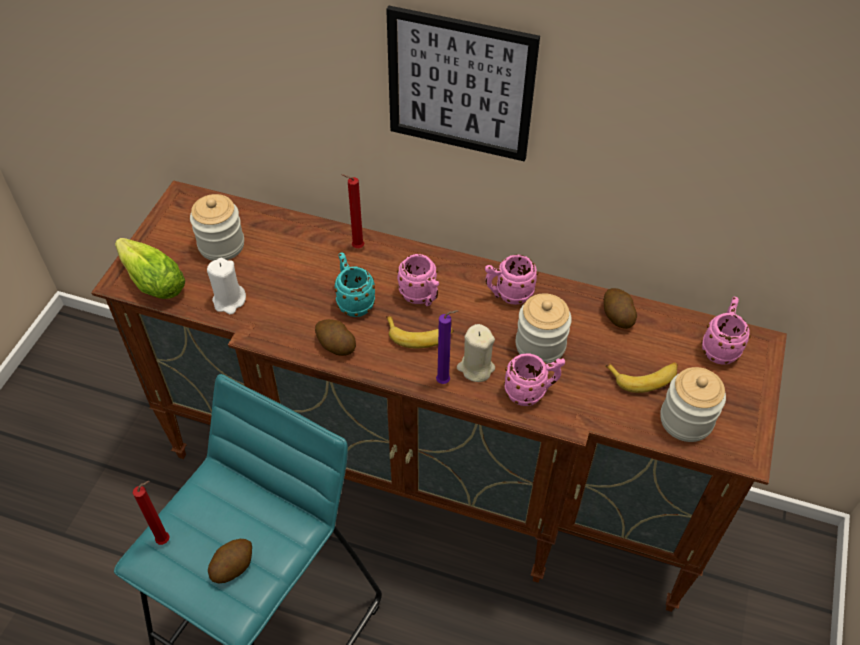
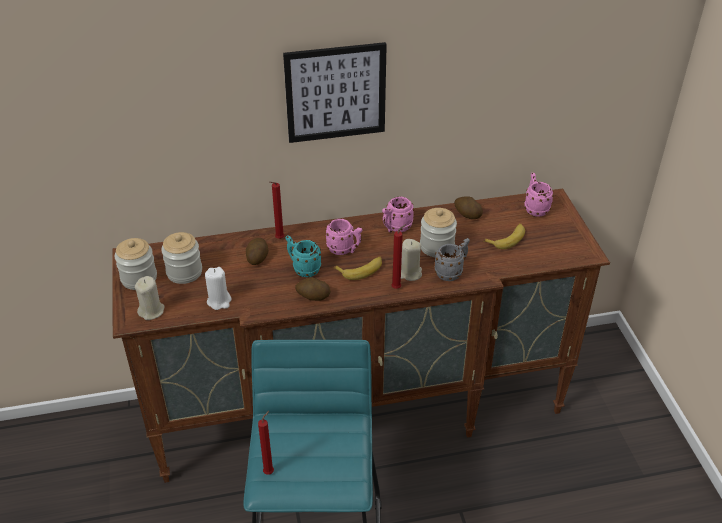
camera: 30 degrees left, 10 degrees down
lettuce [115,238,185,299] -> beige candle [135,276,164,320]
potato [208,539,252,583] -> potato moved to [246,238,268,265]
purple candle [436,310,458,384] -> red candle [392,224,406,289]
pink mug [504,353,565,406] -> grey mug [434,238,470,281]
jar [660,367,726,442] -> jar moved to [115,238,157,290]

